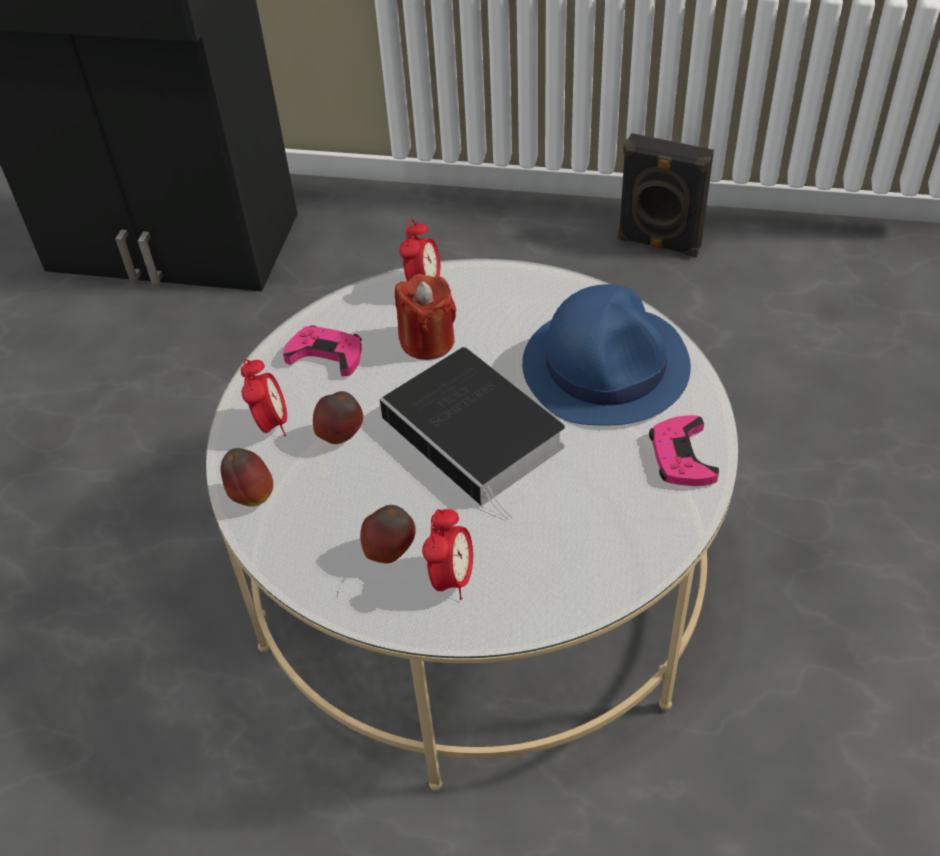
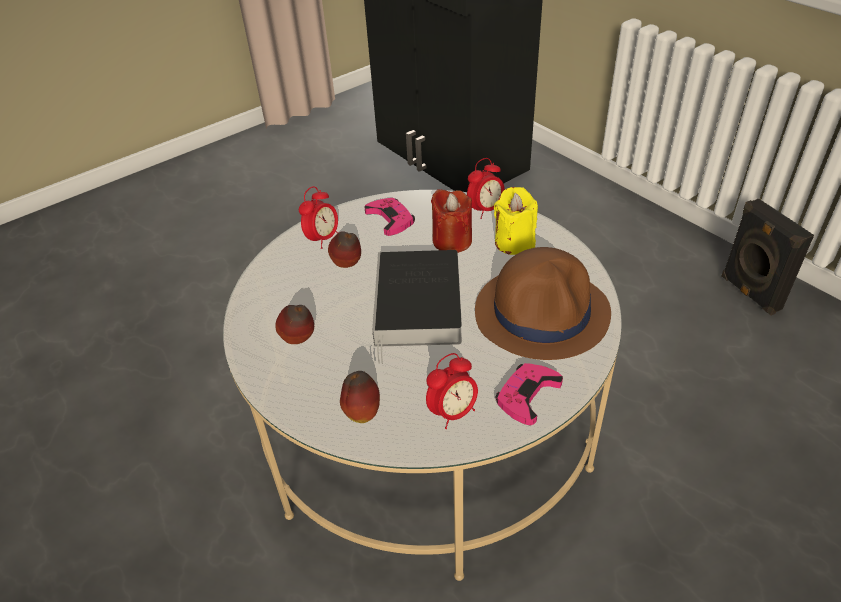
camera: 40 degrees right, 5 degrees down
apple [221,448,273,507] -> apple moved to [340,371,380,423]
alarm clock [422,509,473,600] -> alarm clock moved to [426,353,478,429]
blue hat [522,284,691,425] -> brown hat [475,247,611,360]
none -> yellow candle [494,187,538,255]

